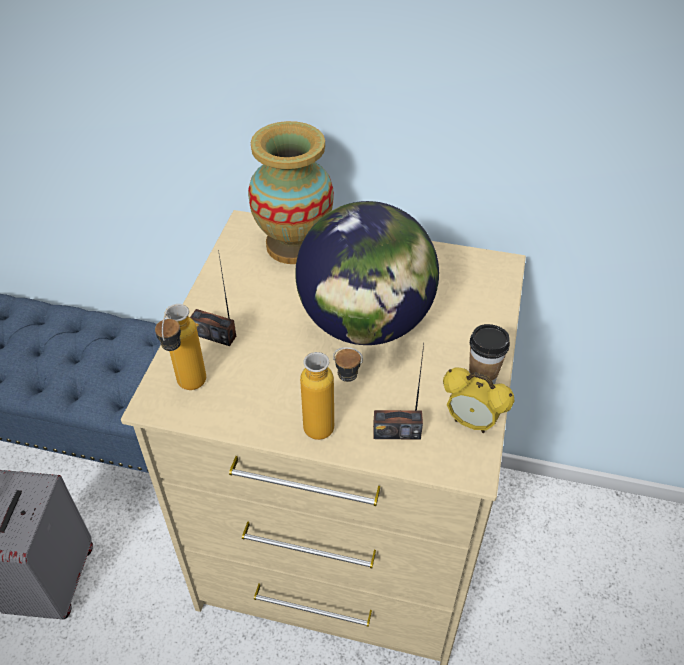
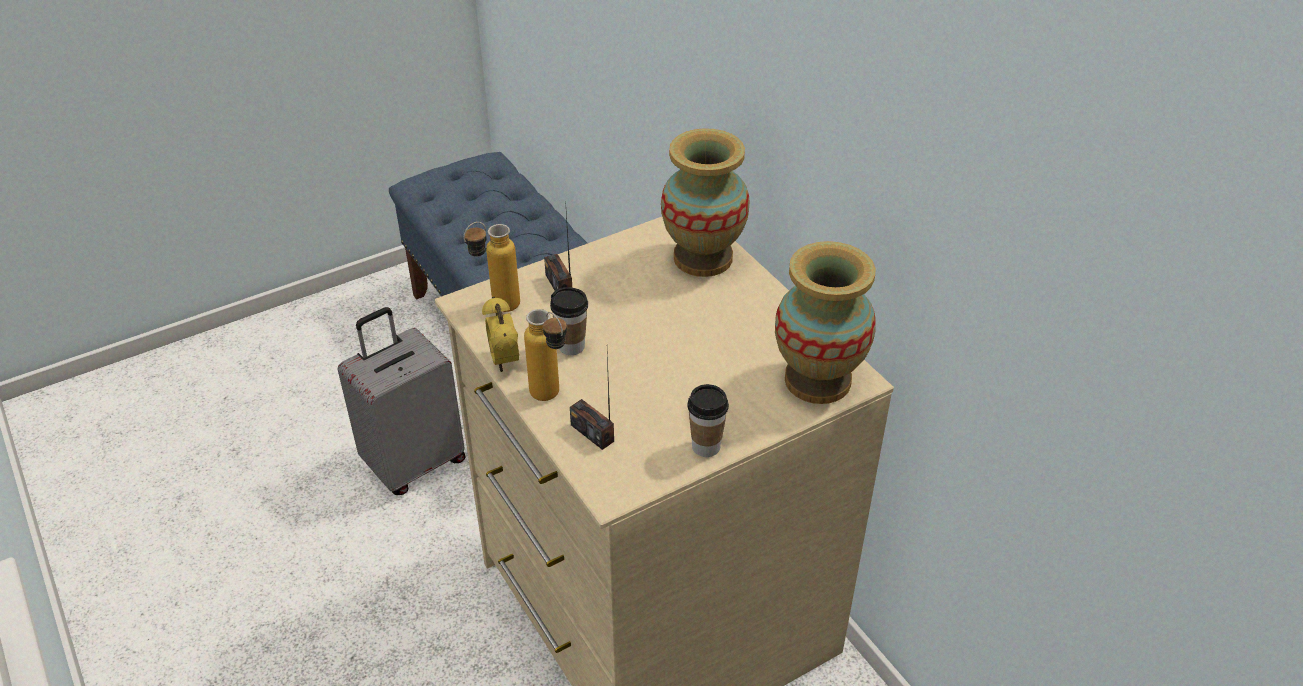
camera: 45 degrees right, 5 degrees down
globe [295,201,439,345] -> none
alarm clock [443,367,514,433] -> alarm clock moved to [482,296,519,372]
none -> cup [550,287,588,355]
none -> vase [775,241,876,404]

